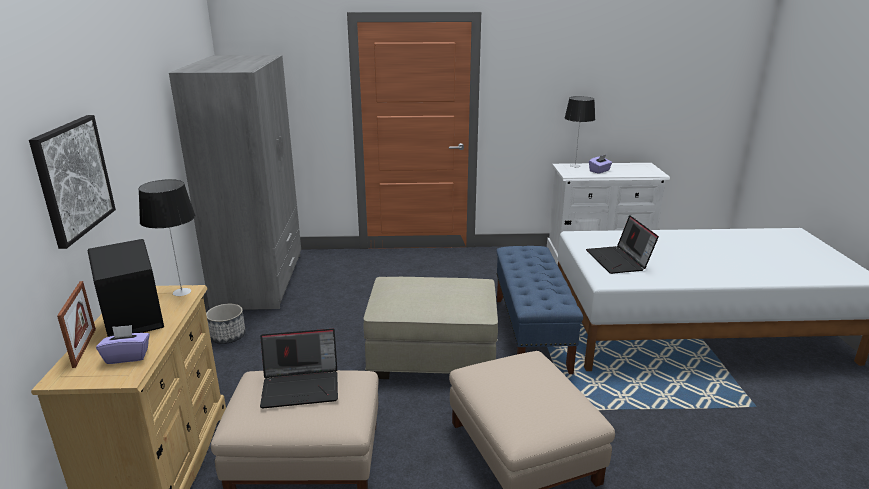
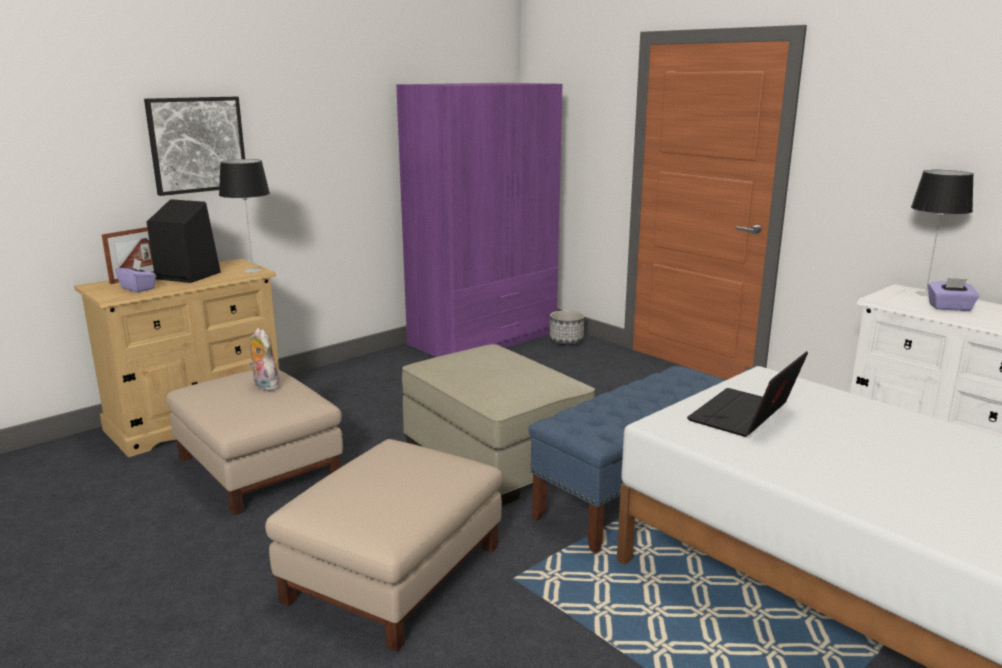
camera: 50 degrees right, 5 degrees down
grey wardrobe [169,55,301,310] -> purple wardrobe [396,83,562,357]
planter [206,304,246,344] -> planter moved to [549,310,584,346]
laptop [260,329,338,408] -> plush toy [249,328,280,391]

